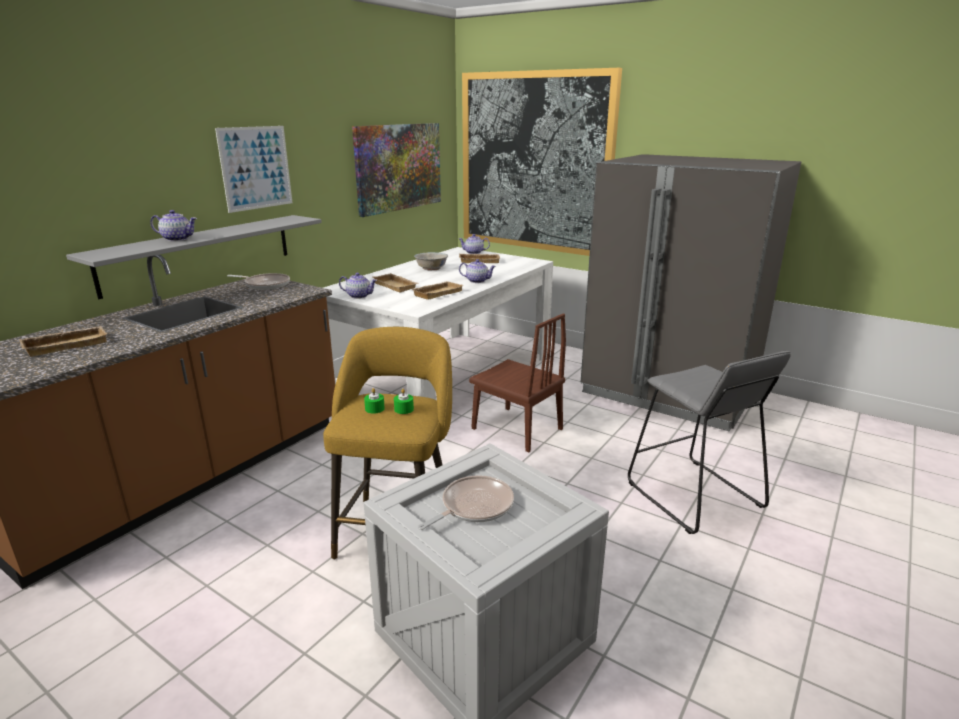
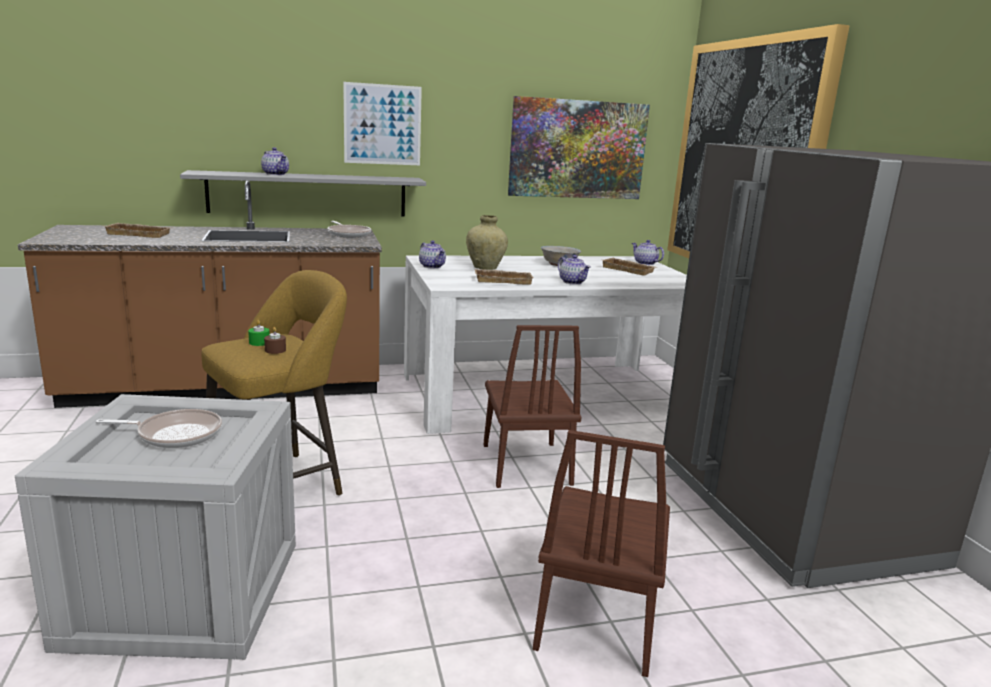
camera: 40 degrees right, 5 degrees down
beige tray [373,273,419,292] -> beige vase [466,215,508,270]
green candle [394,389,414,414] -> brown candle [264,327,286,354]
grey stool [628,351,791,534] -> brown chair [533,430,670,677]

